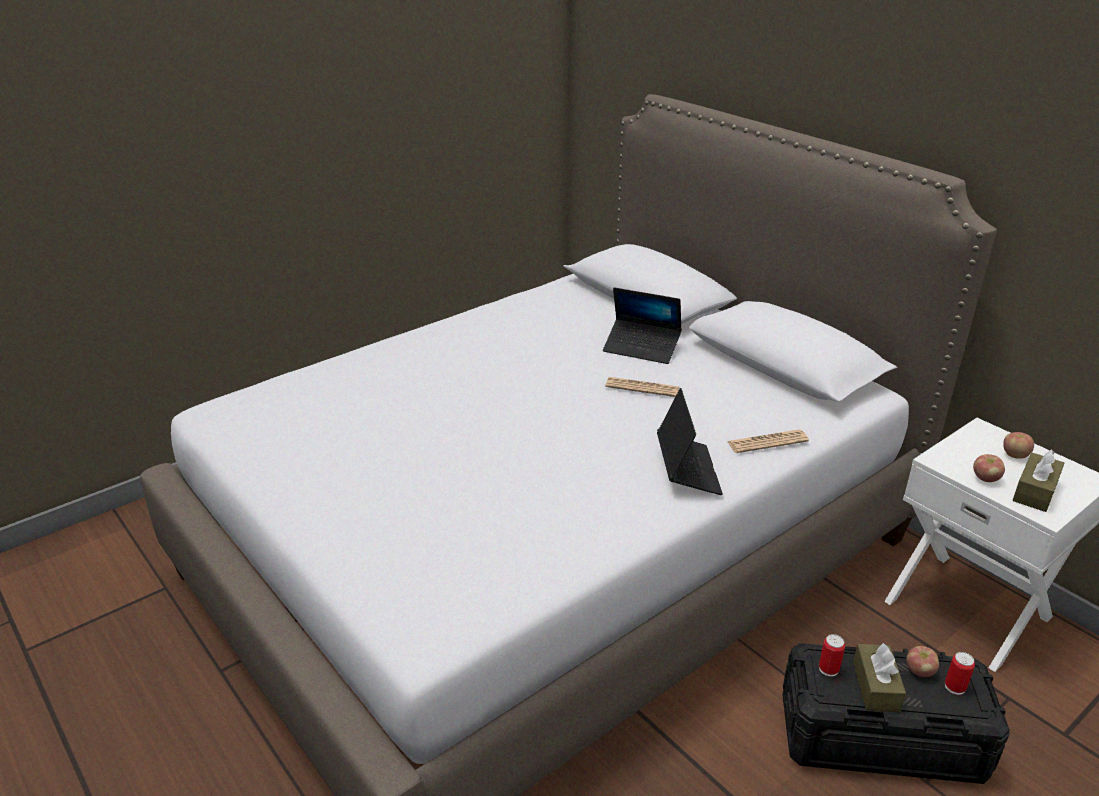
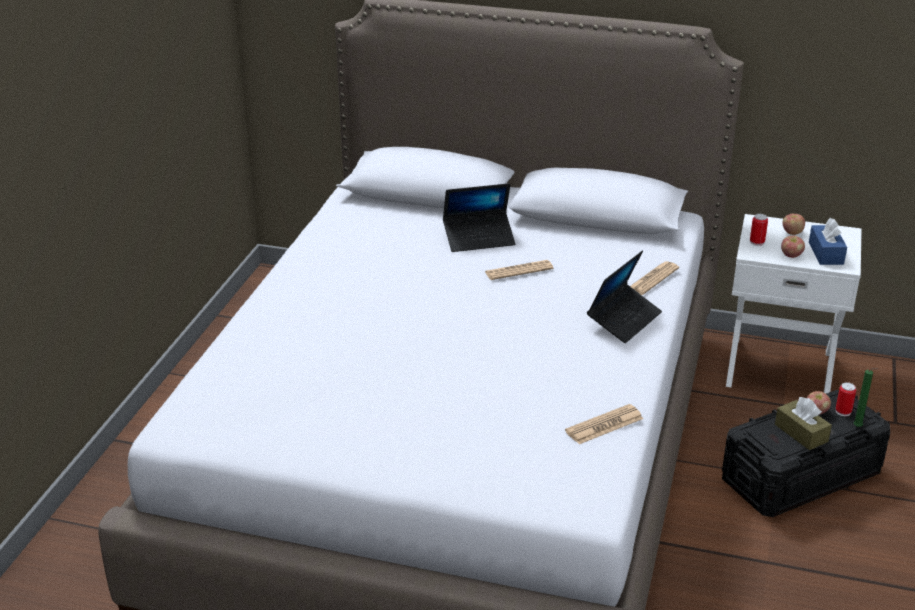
camera: 35 degrees left, 0 degrees up
laptop [657,388,723,495] -> laptop turned 75 degrees clockwise [587,250,662,343]
can [819,634,845,677] -> can moved to [750,214,768,246]
brown tissue box [1013,449,1065,512] -> blue tissue box [809,218,847,265]
none -> newspaper [565,404,643,444]
none -> green candle [854,368,878,427]

